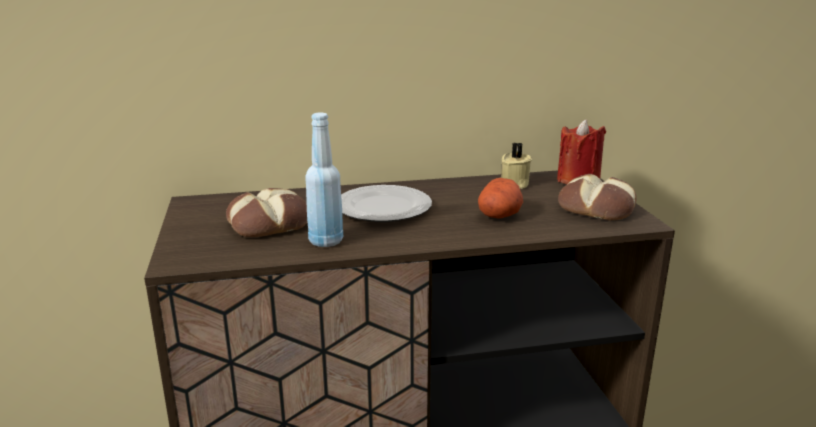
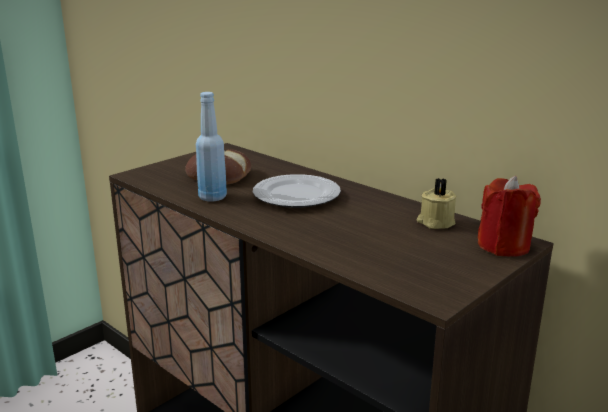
camera: 55 degrees right, 0 degrees up
potato [478,178,523,218] -> none
bread [558,174,637,221] -> none

